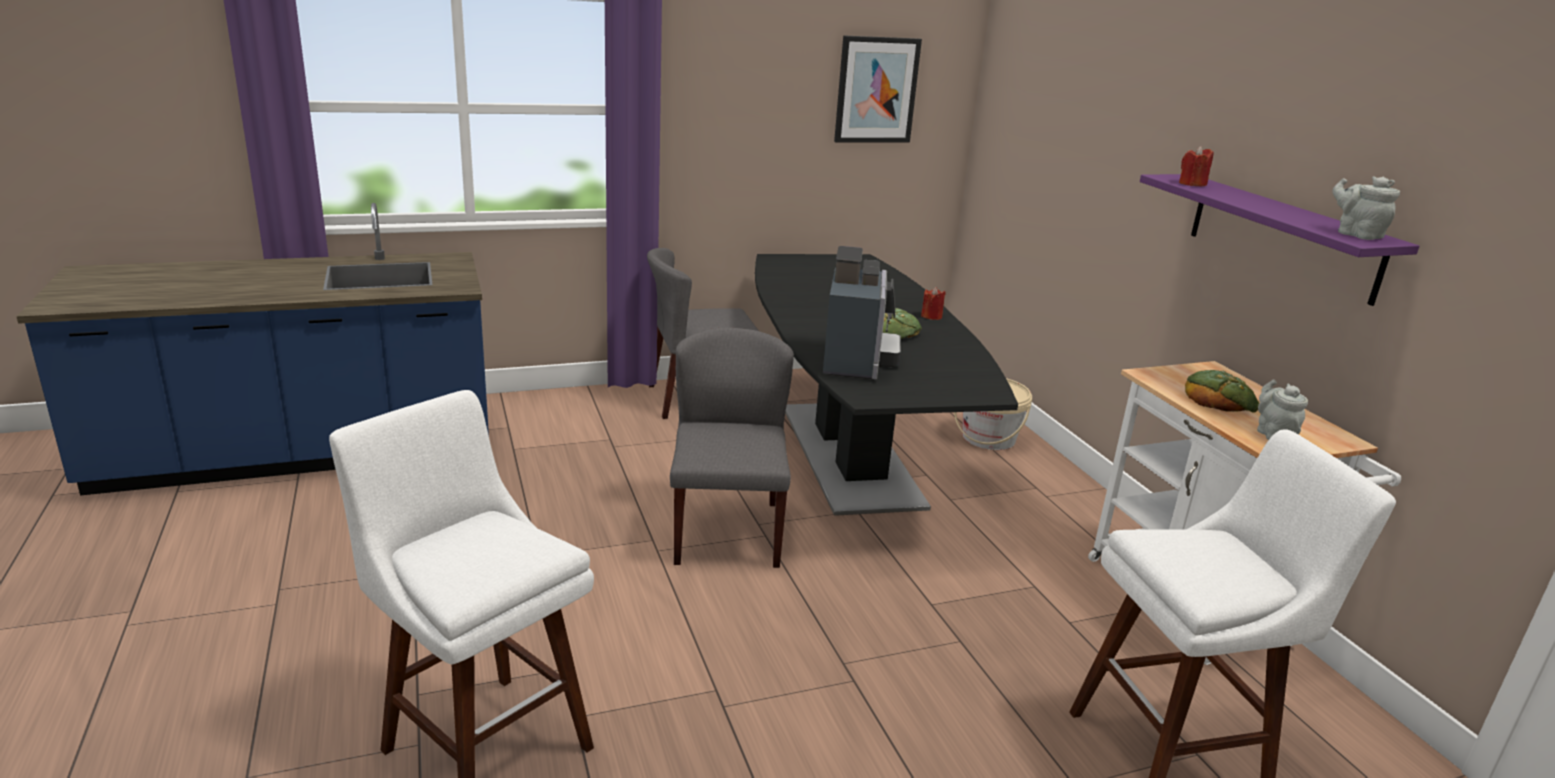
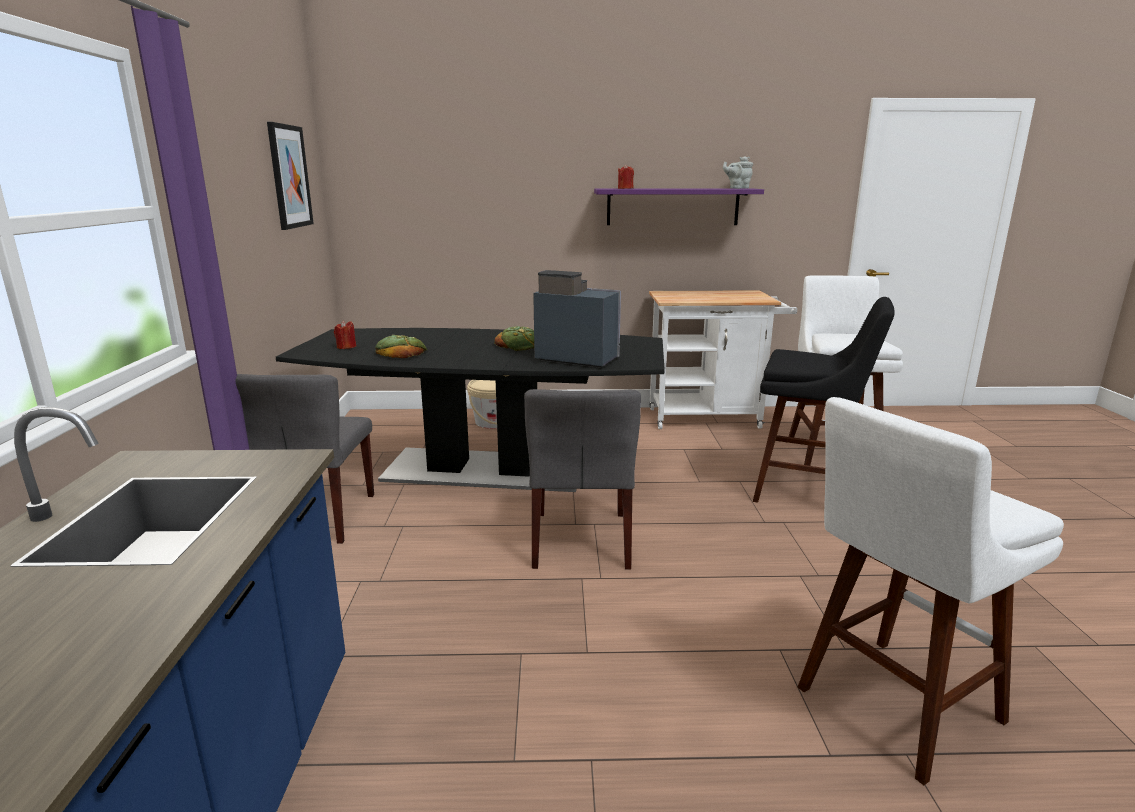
camera: 70 degrees left, 5 degrees down
grey chair [670,327,794,568] -> grey chair turned 105 degrees counterclockwise [524,389,641,569]
red candle [921,287,946,320] -> red candle moved to [334,320,356,349]
bread [1185,370,1259,413] -> bread moved to [375,335,427,358]
grey teapot [1257,379,1308,440] -> none
none -> black stool [753,297,895,503]

